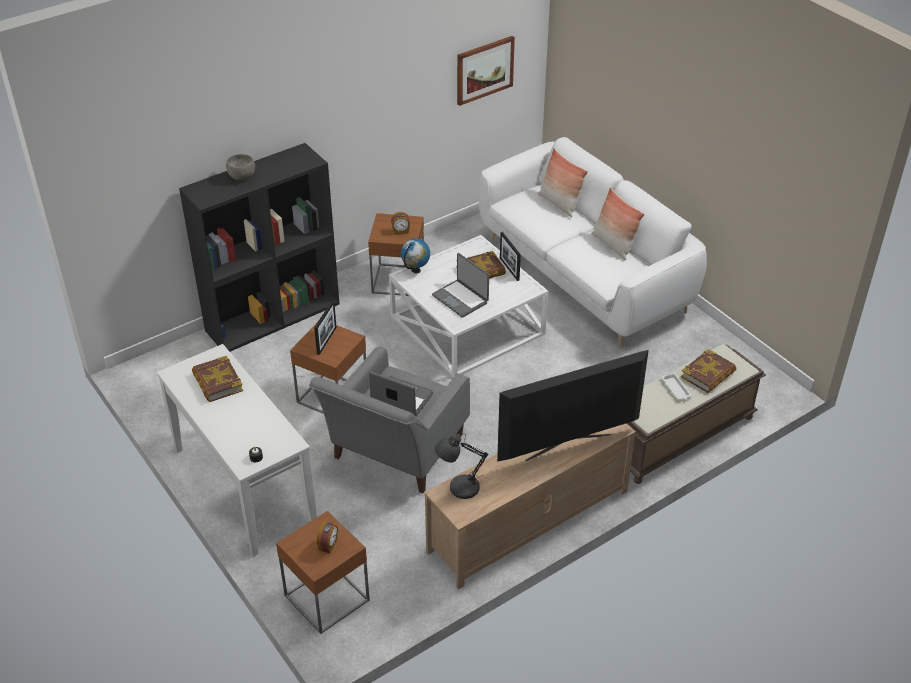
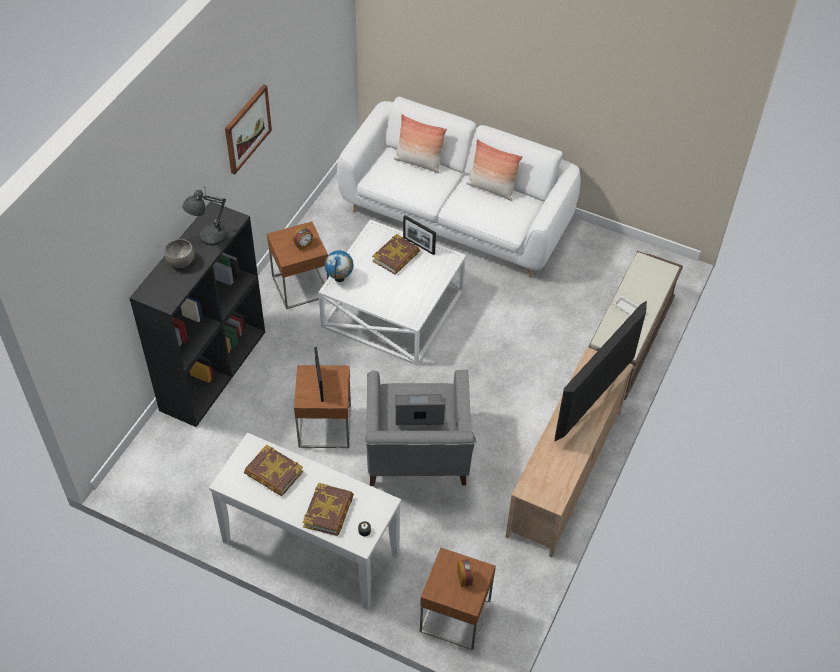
camera: 30 degrees left, 10 degrees up
laptop [432,253,489,318] -> none
grey table lamp [435,433,488,499] -> grey table lamp moved to [182,187,226,246]
picture [457,36,515,106] -> picture moved to [225,84,272,174]
book [681,349,736,393] -> book moved to [303,483,354,536]

